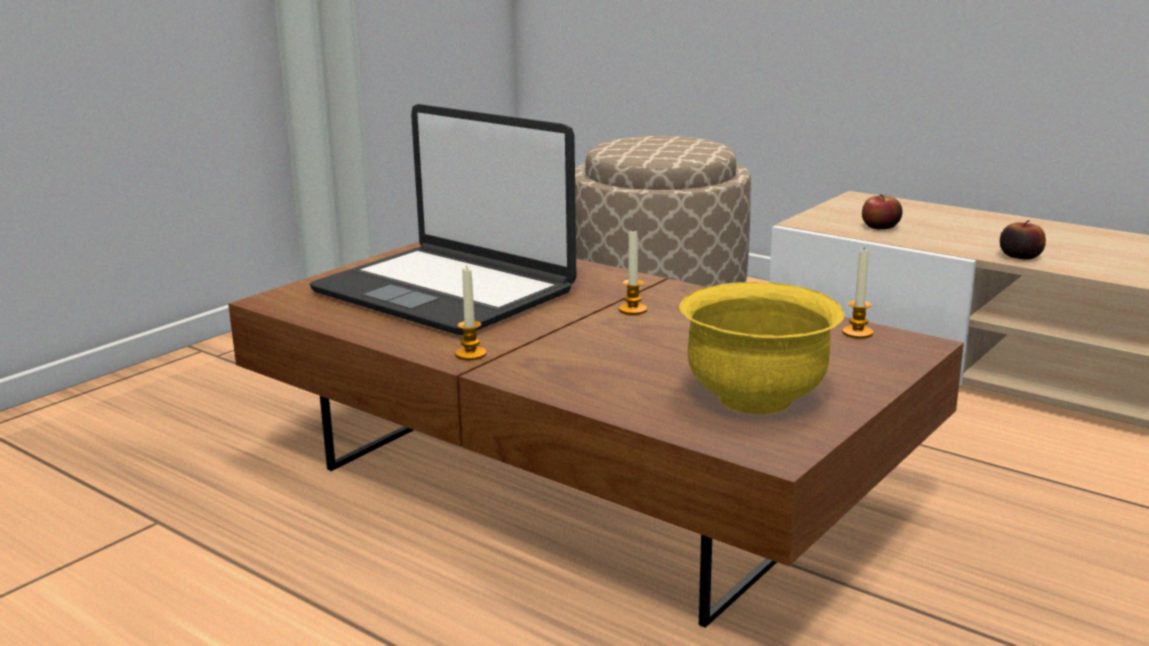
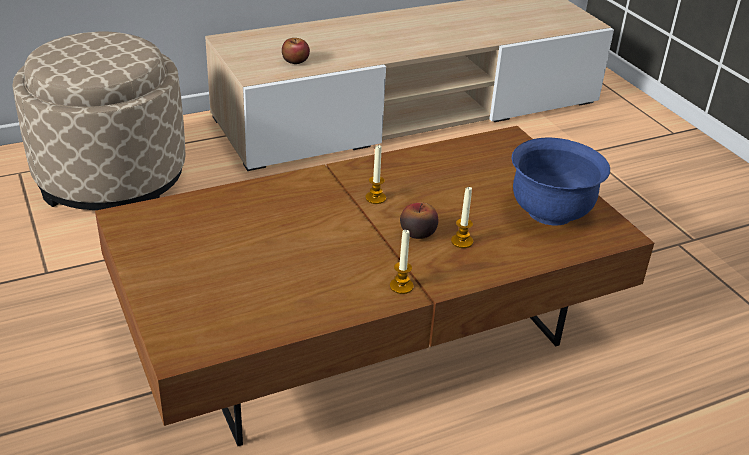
camera: 65 degrees left, 15 degrees up
laptop [310,104,576,335] -> none
yellow bowl [679,282,844,414] -> blue bowl [512,138,610,225]
candle [842,247,873,339] -> candle moved to [451,187,473,248]
apple [1000,220,1046,260] -> apple moved to [400,203,438,239]

